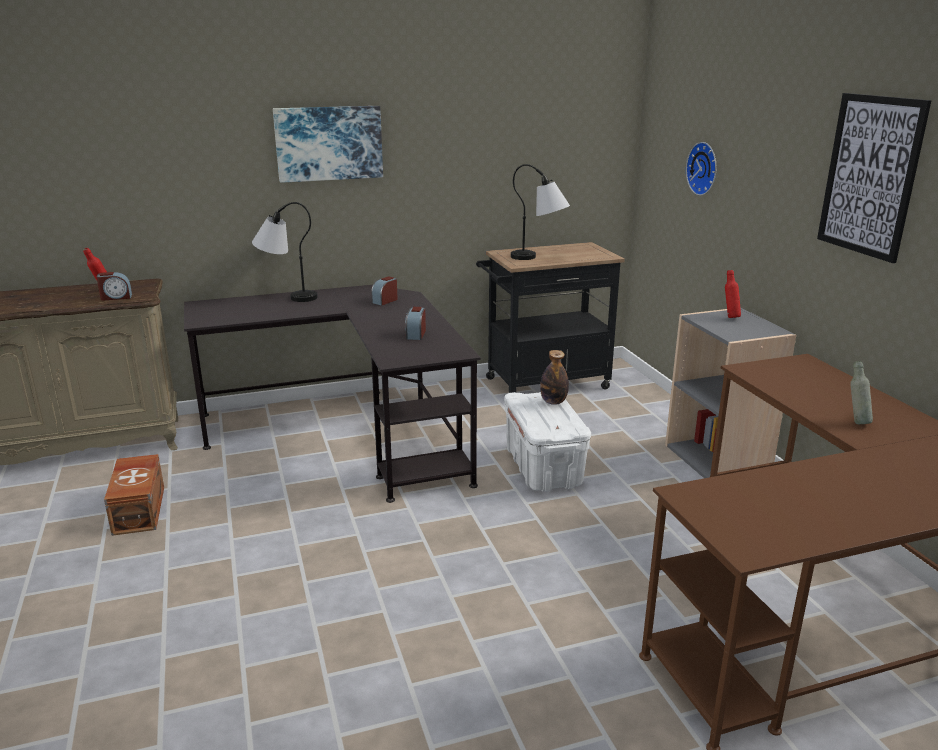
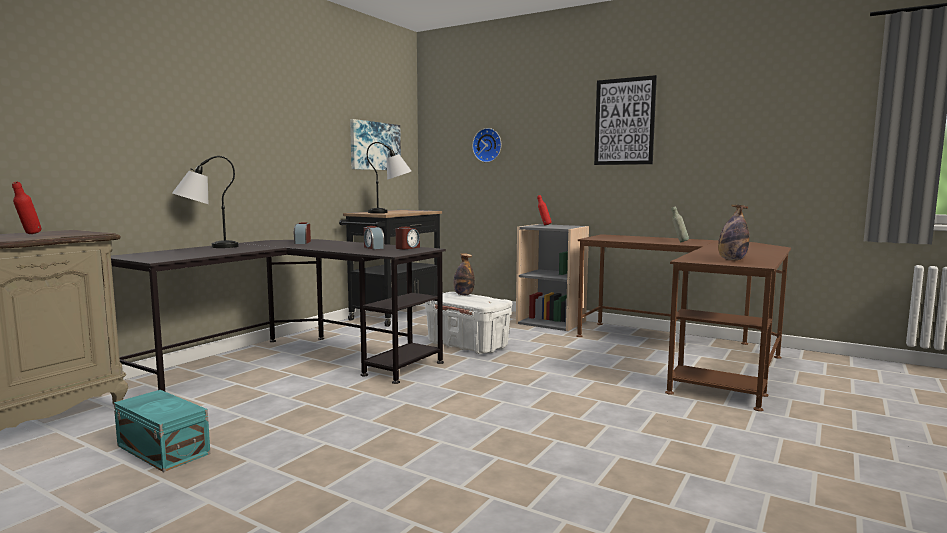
camera: 40 degrees left, 15 degrees down
alarm clock [97,272,132,301] -> alarm clock moved to [396,227,420,249]
brown storage box [104,454,164,536] -> turquoise storage box [114,390,210,472]
picture [273,106,383,183] -> picture moved to [350,119,401,170]
none -> bottle [718,205,749,260]

